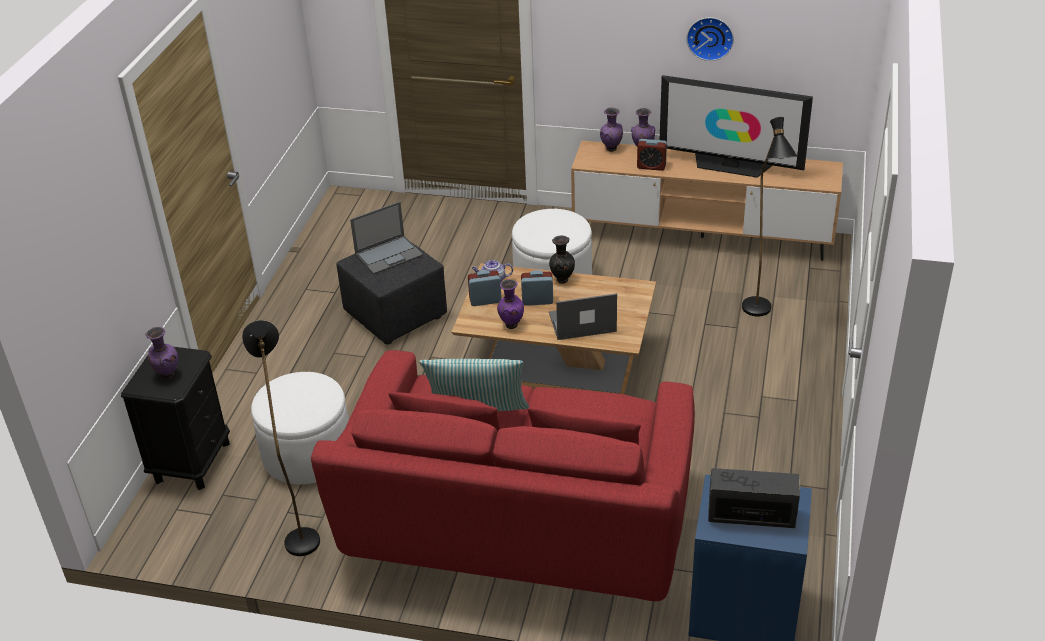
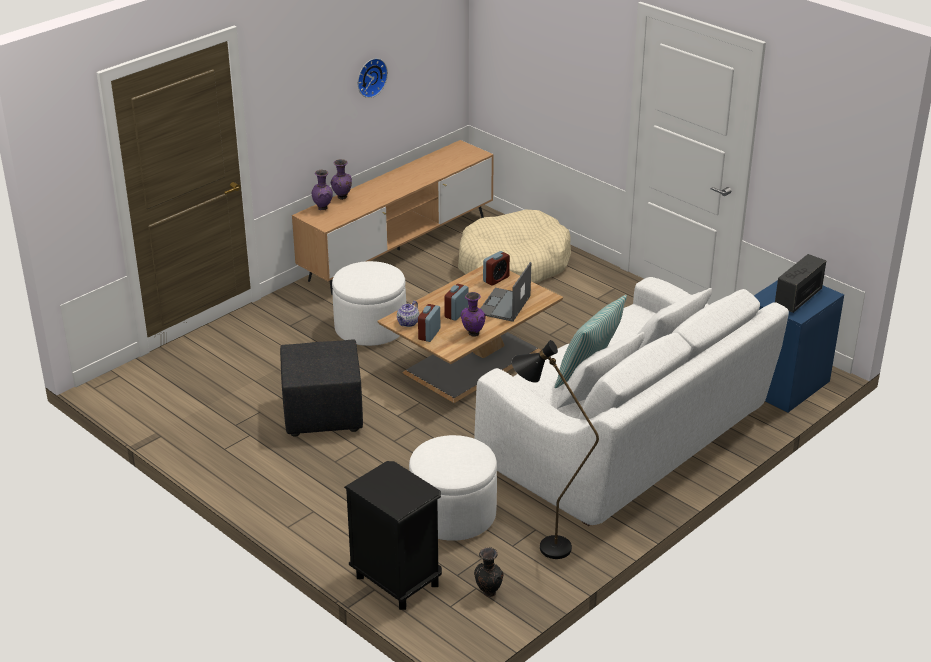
camera: 60 degrees left, 5 degrees down
purple vase [145,327,178,380] -> none
red sofa [311,350,695,601] -> white sofa [474,277,789,526]
laptop [350,201,423,274] -> none
black vase [549,235,575,284] -> black vase moved to [474,547,504,597]
alarm clock [637,139,667,171] -> alarm clock moved to [483,251,510,286]
television [660,75,813,178] -> none
black floor lamp [742,117,798,317] -> beige dog bed [458,210,571,283]

